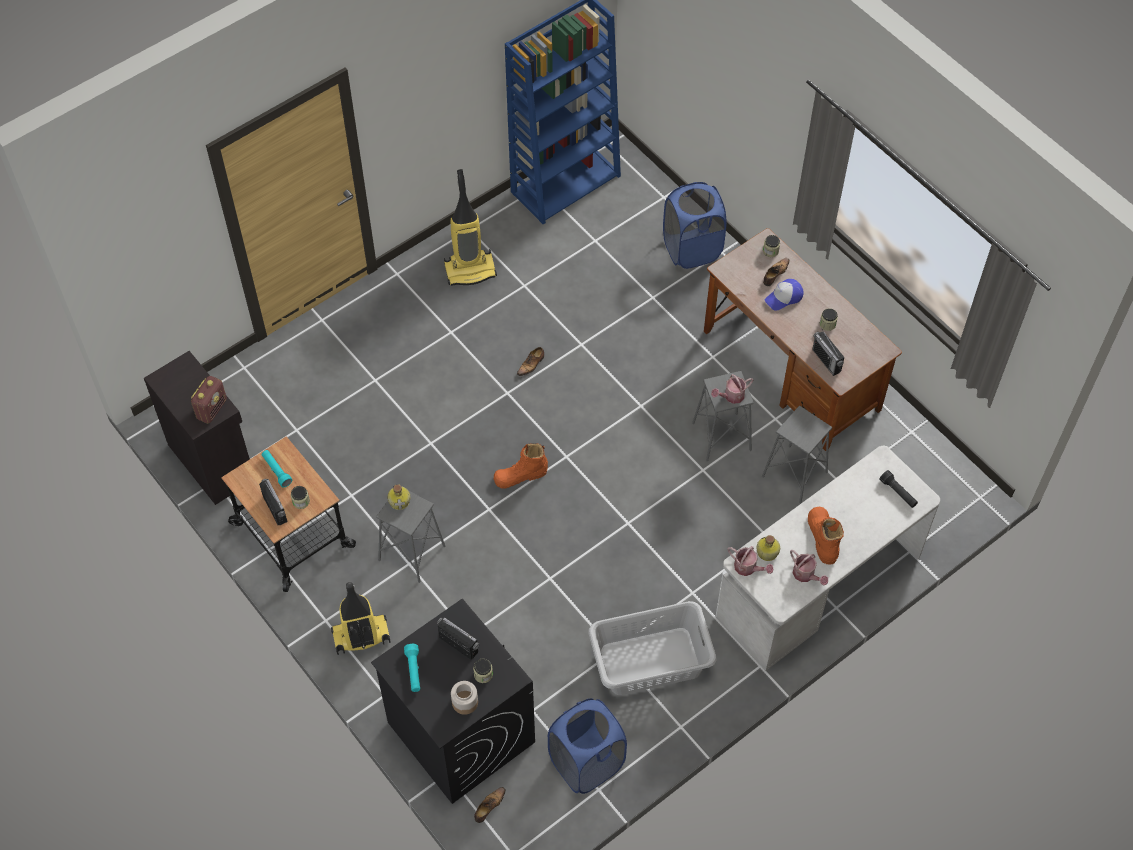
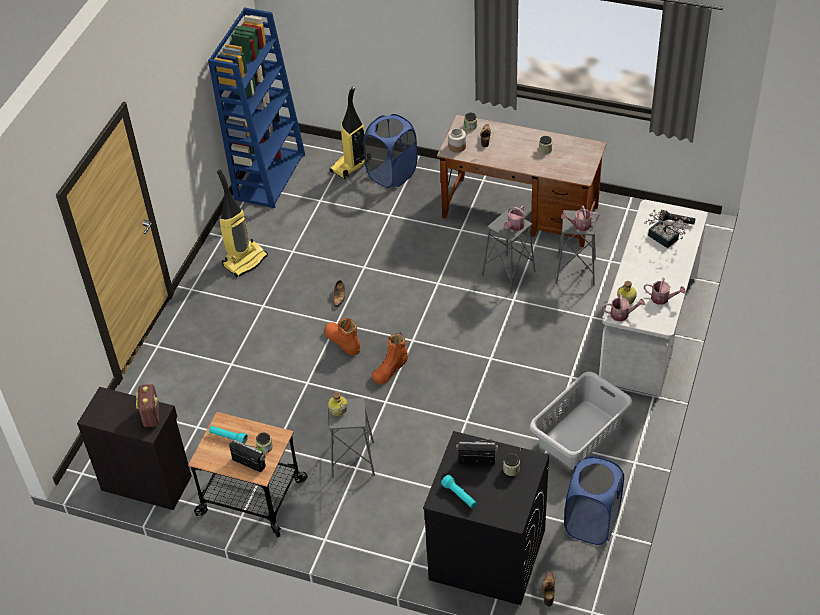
camera: 30 degrees left, 10 degrees down
vacuum cleaner [331,582,391,655] -> vacuum cleaner moved to [330,87,365,179]
jar [451,681,478,715] -> jar moved to [448,128,466,153]
cap [765,279,803,311] -> none
orange boot [808,506,844,565] -> orange boot moved to [324,318,360,356]
radio [812,329,845,376] -> none
none -> watering can [561,205,599,231]
none -> potted plant [644,210,690,248]

